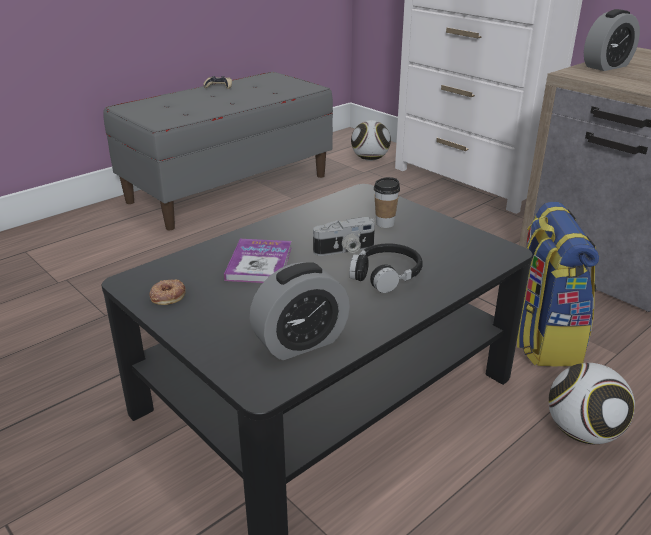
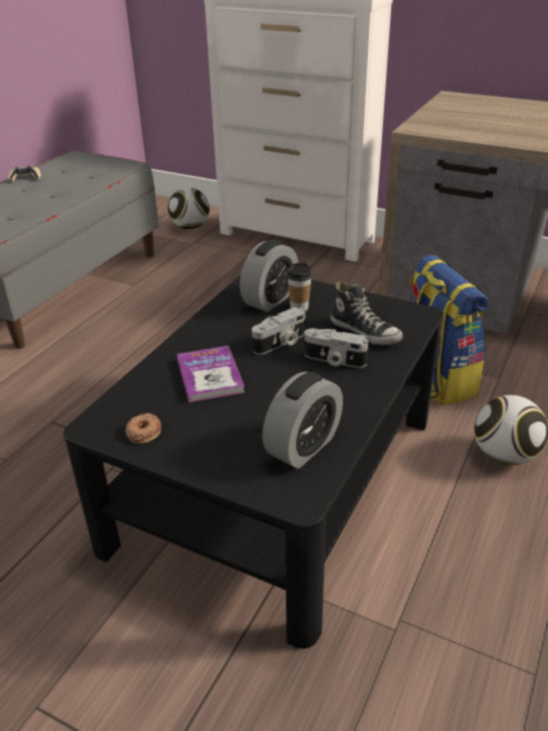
camera: 20 degrees left, 5 degrees up
black headphones [349,244,423,293] -> camera [304,328,368,368]
alarm clock [584,9,640,71] -> alarm clock moved to [240,239,298,312]
none -> shoe [330,282,403,345]

